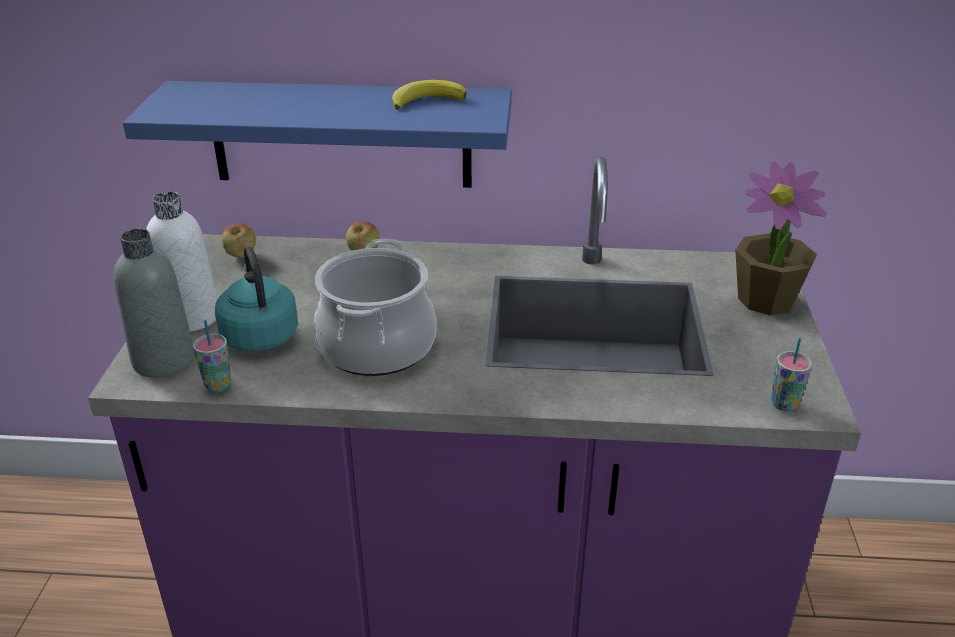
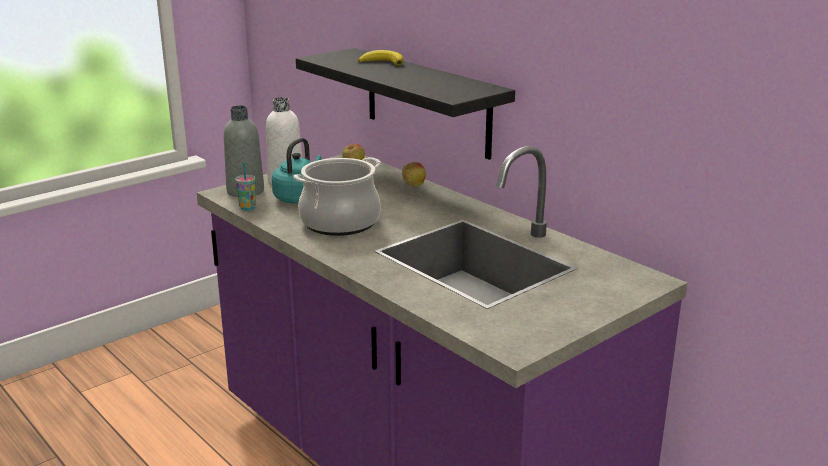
camera: 45 degrees right, 10 degrees down
blue shelf [123,81,512,188] -> black shelf [296,48,515,160]
banana [392,80,467,110] -> banana moved to [358,50,403,65]
potted plant [735,161,827,315] -> none
cup [771,338,812,412] -> none

